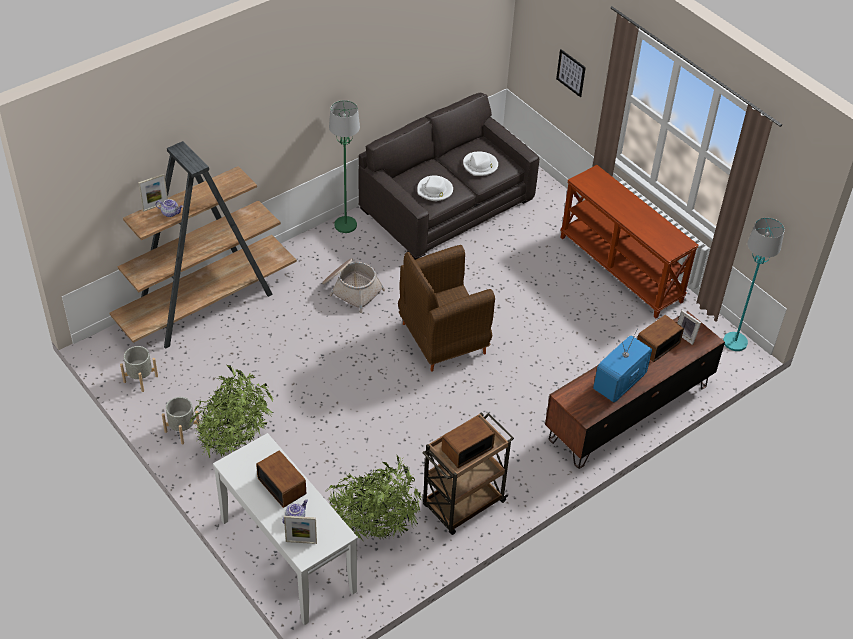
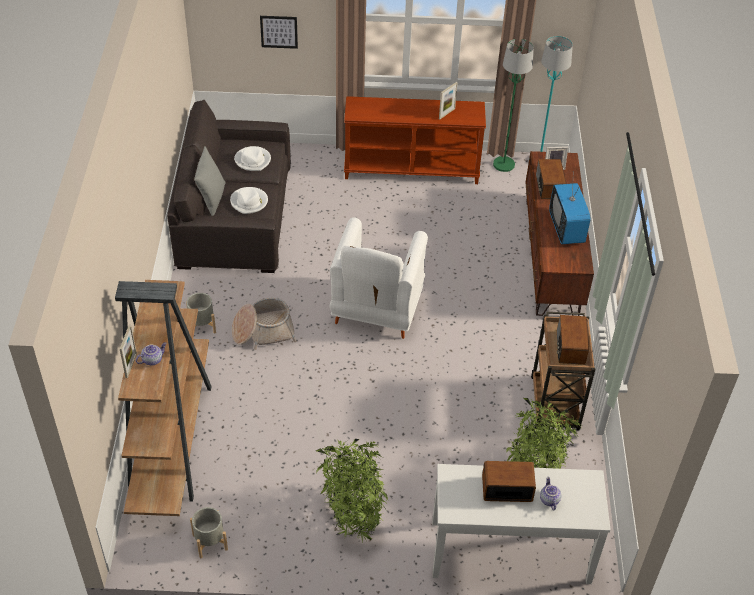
camera: 50 degrees left, 0 degrees up
grey planter [162,397,200,444] -> grey planter moved to [186,293,216,334]
picture frame [284,516,317,544] -> picture frame moved to [439,82,458,119]
green floor lamp [329,100,360,233] -> green floor lamp moved to [493,39,534,172]
brown armchair [398,245,495,372] -> white armchair [330,217,428,339]
none -> grey pillow [194,146,226,216]

